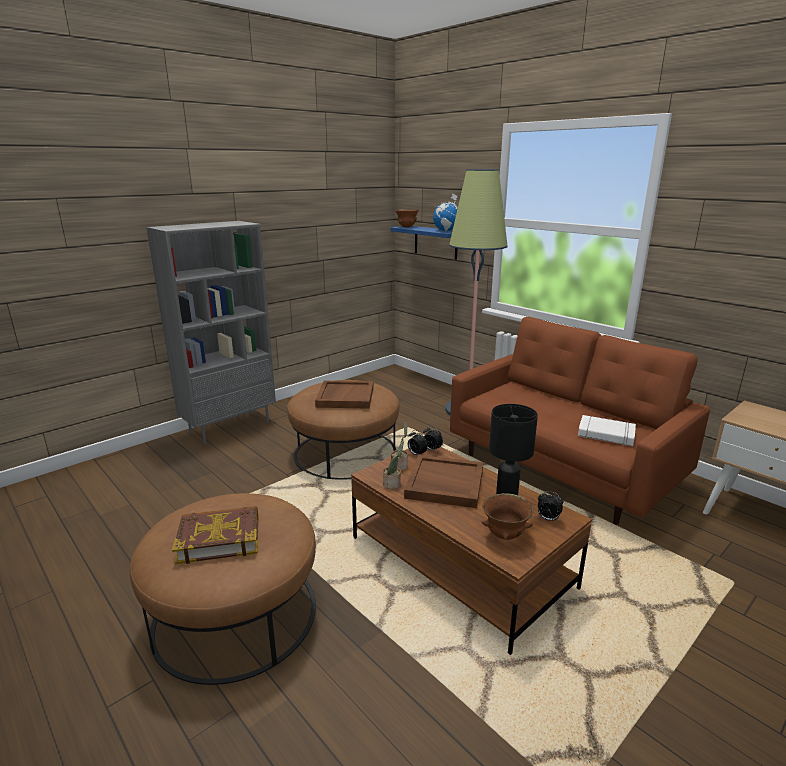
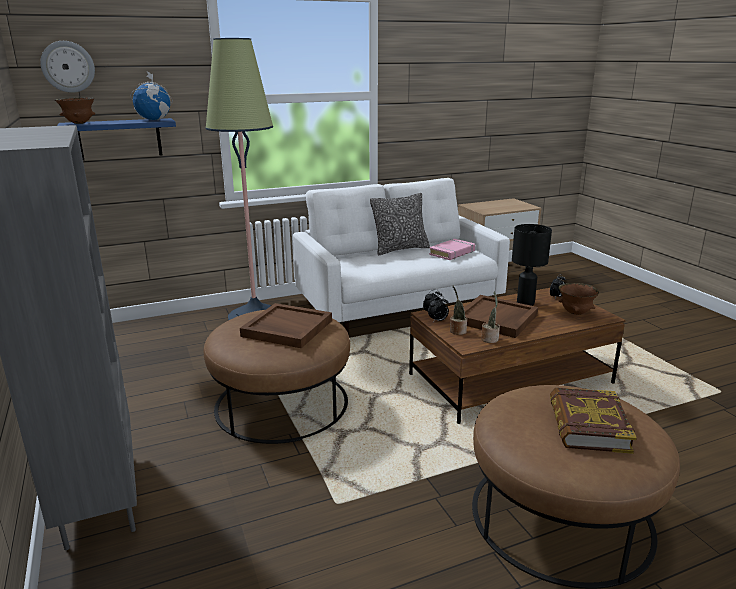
camera: 70 degrees left, 0 degrees up
brown sofa [450,317,711,525] -> white sofa [293,178,510,335]
white book [578,415,636,446] -> pink book [429,239,475,260]
none -> wall clock [40,41,95,93]
none -> pillow [370,193,430,255]

